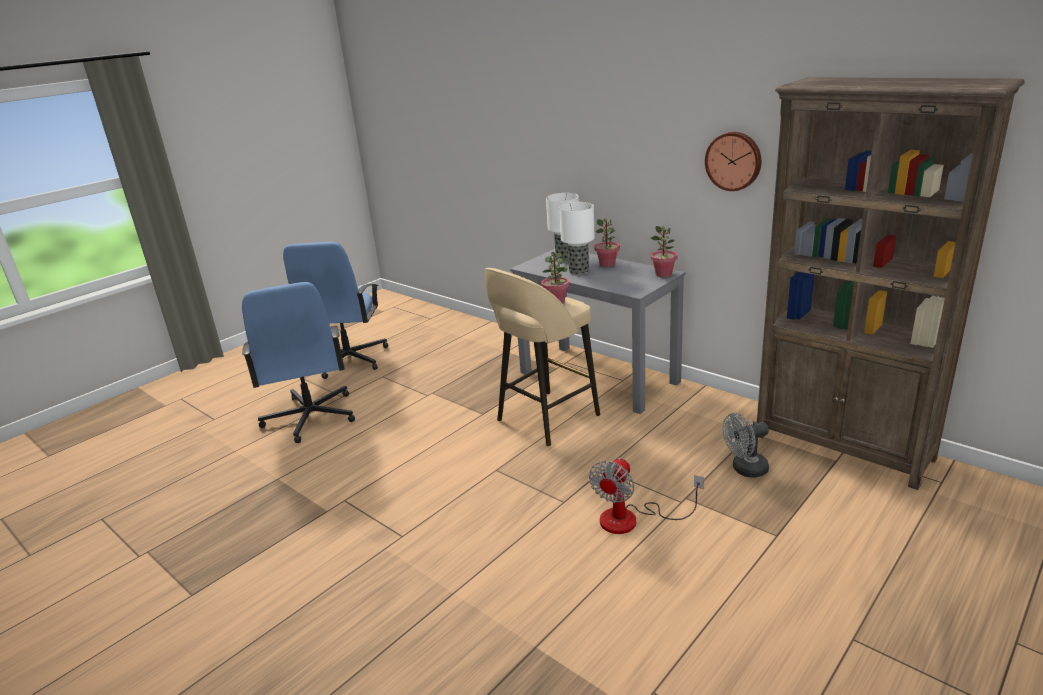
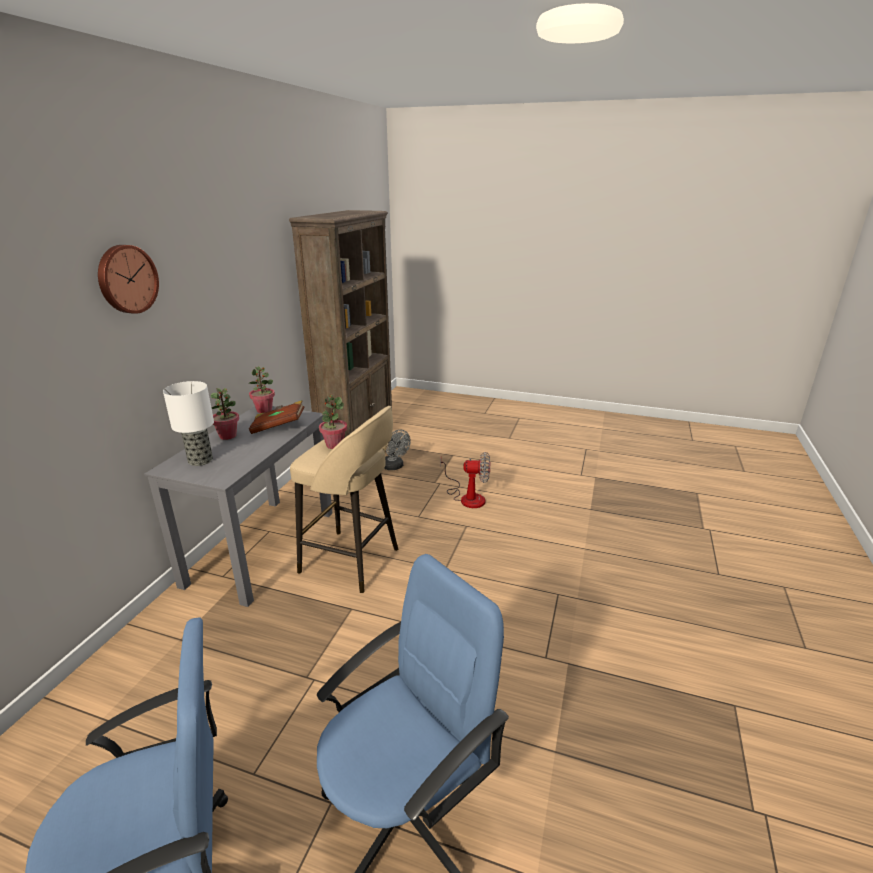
camera: 115 degrees left, 0 degrees up
table lamp [559,202,595,275] -> none
wall clock [705,132,761,191] -> wall clock moved to [98,245,159,314]
none -> brown book [249,400,305,434]

